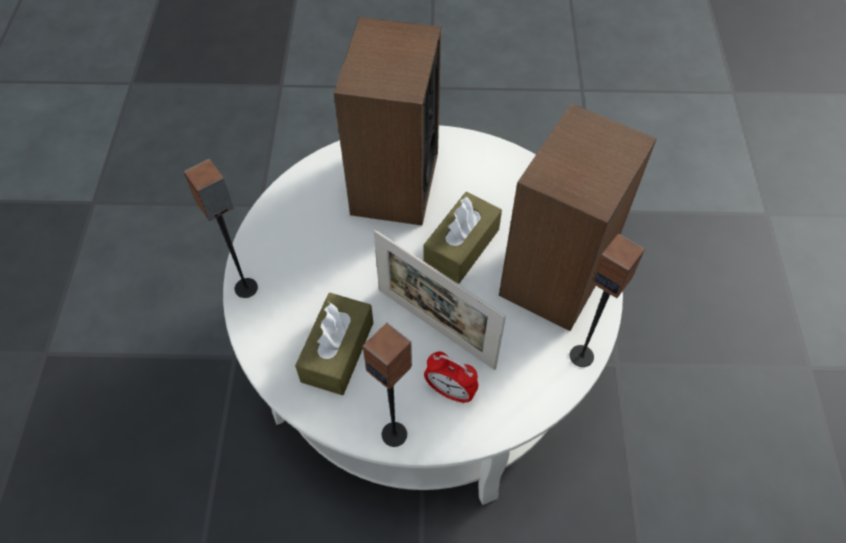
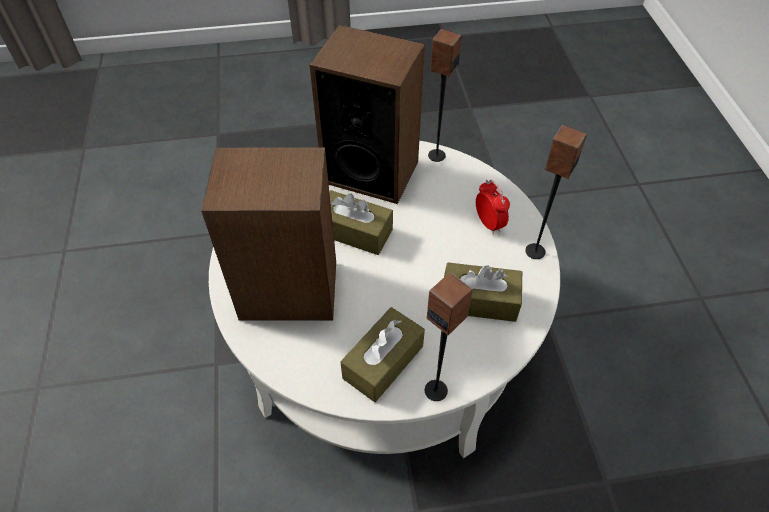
camera: 100 degrees left, 5 degrees down
picture frame [374,230,506,370] -> none
alarm clock [424,352,478,404] -> alarm clock turned 45 degrees counterclockwise [476,180,510,234]
none -> brown tissue box [340,307,425,402]

